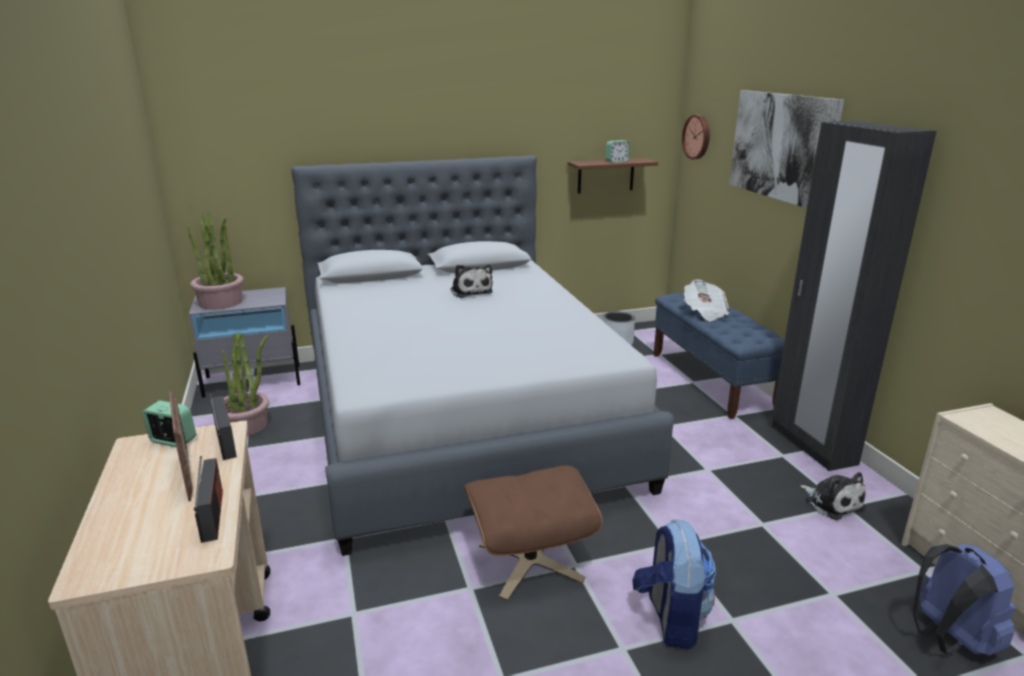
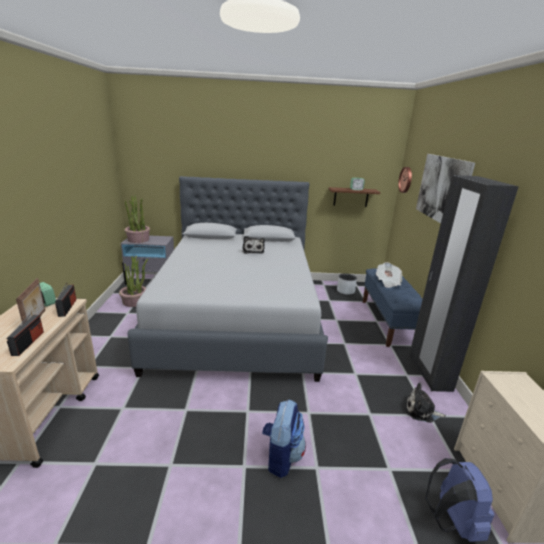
camera: 15 degrees right, 0 degrees up
brown ottoman [464,465,603,601] -> none
plush toy [800,472,866,520] -> plush toy turned 120 degrees clockwise [407,383,446,423]

